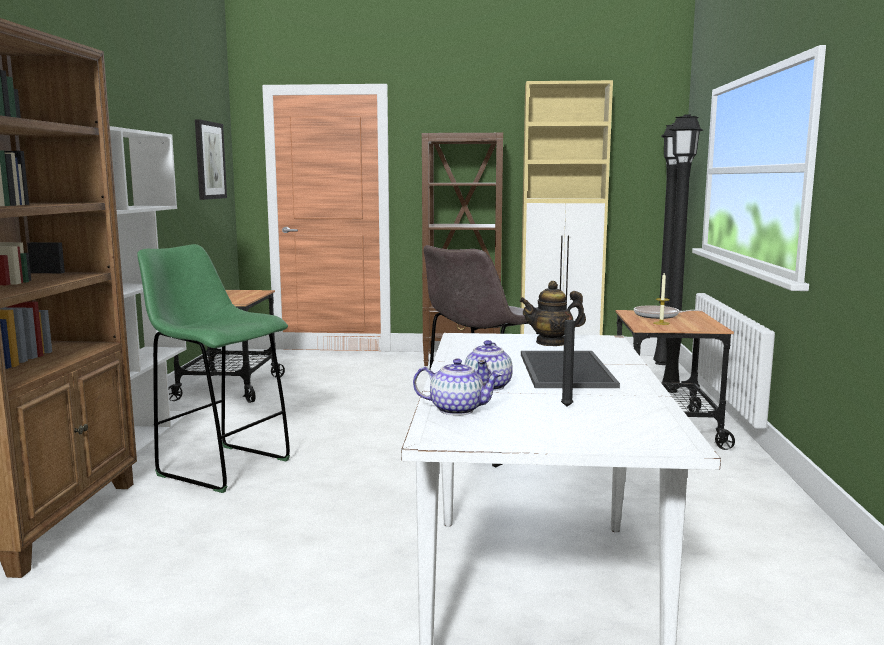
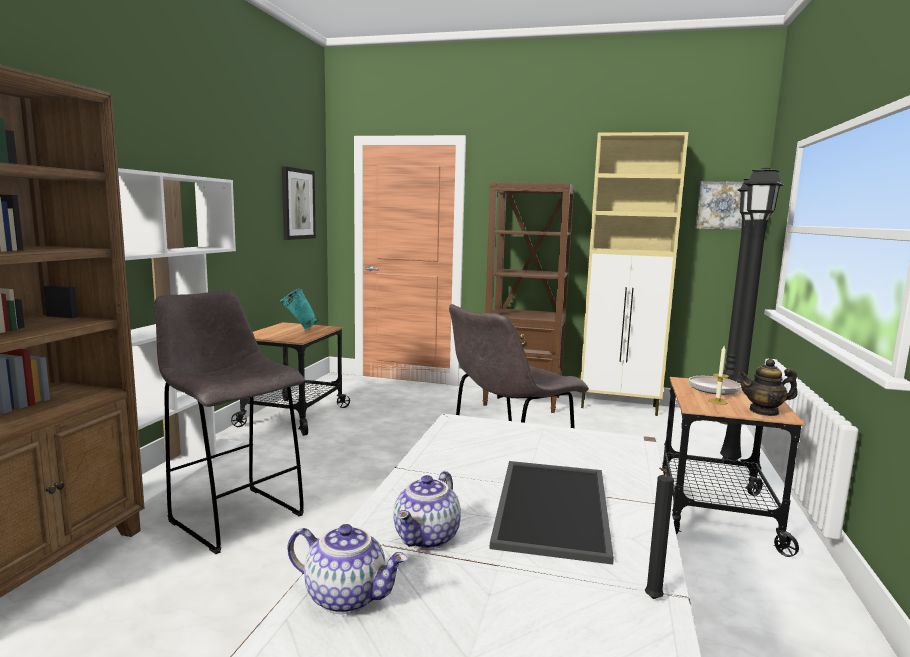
camera: 10 degrees right, 0 degrees up
green stool [137,244,290,493] -> grey stool [155,290,305,554]
teapot [519,281,586,346] -> teapot moved to [739,359,798,416]
black candle [561,312,575,407] -> black candle moved to [645,468,674,599]
none -> turquoise vase [280,289,318,329]
none -> picture [696,181,744,230]

